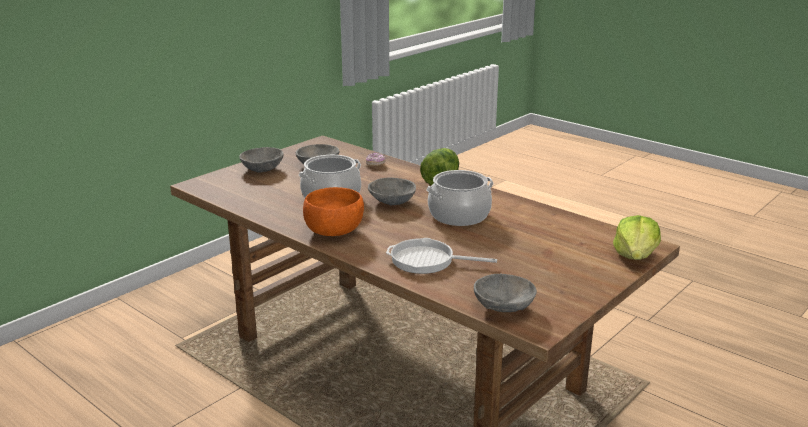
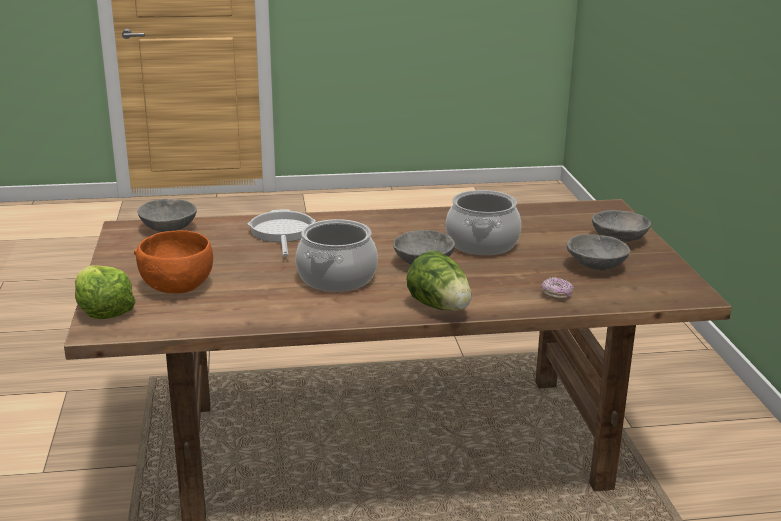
camera: 130 degrees right, 0 degrees up
orange bowl [303,187,364,236] -> orange bowl moved to [134,230,213,294]
frying pan [386,238,497,274] -> frying pan turned 60 degrees counterclockwise [248,209,316,257]

